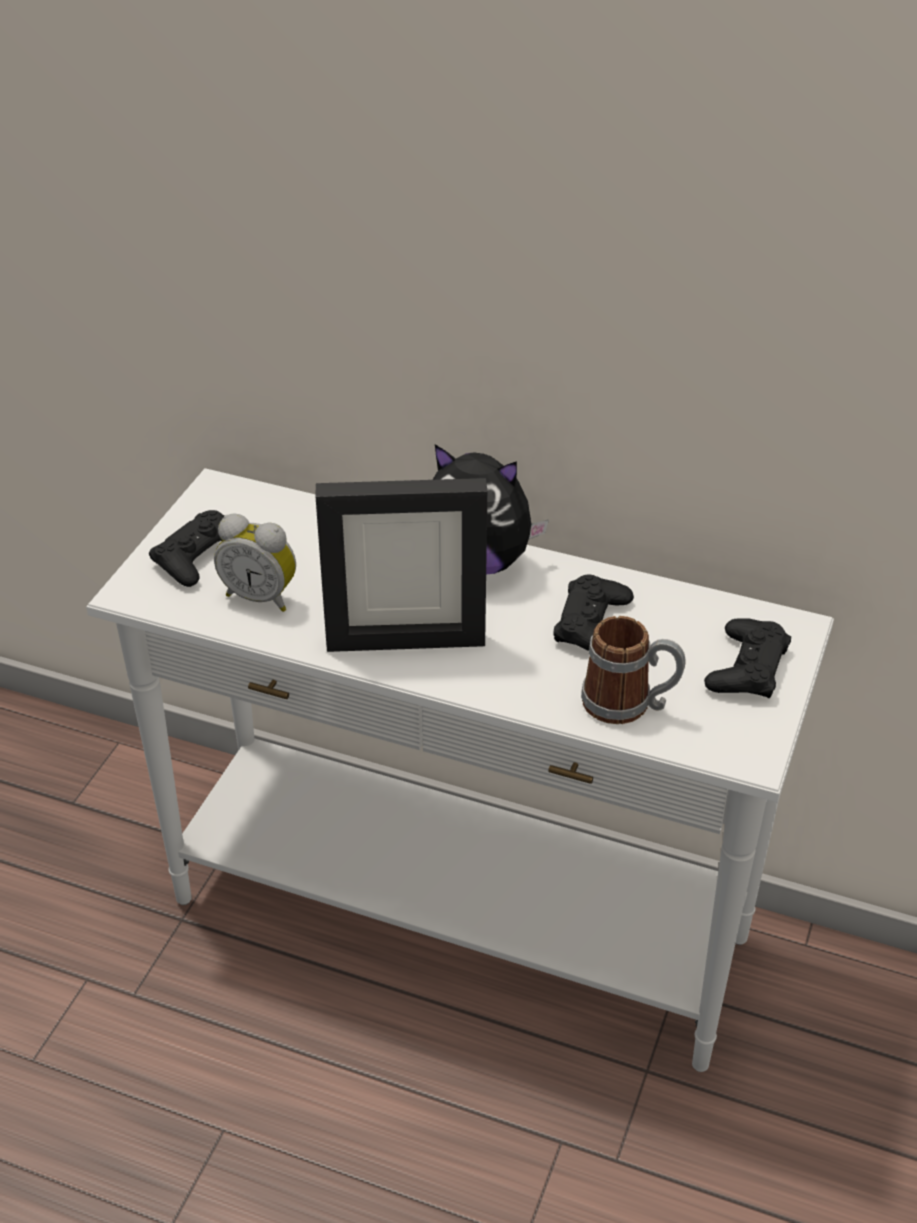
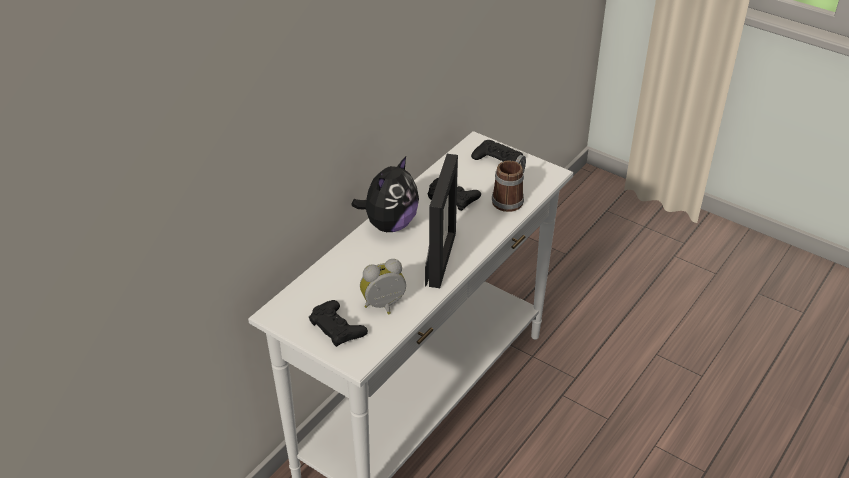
camera: 75 degrees left, 0 degrees up
alarm clock [214,513,296,612] -> alarm clock turned 150 degrees counterclockwise [360,259,406,315]

